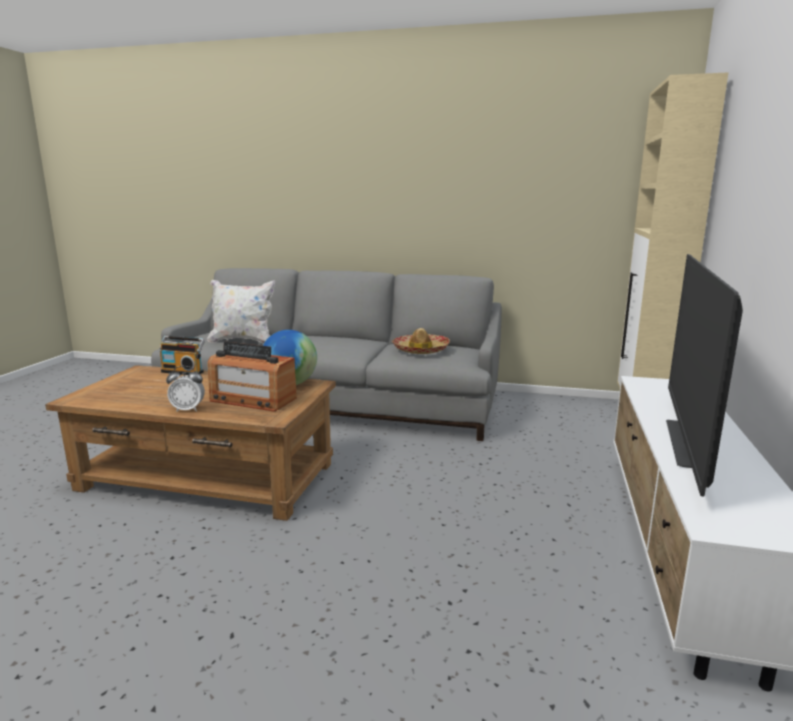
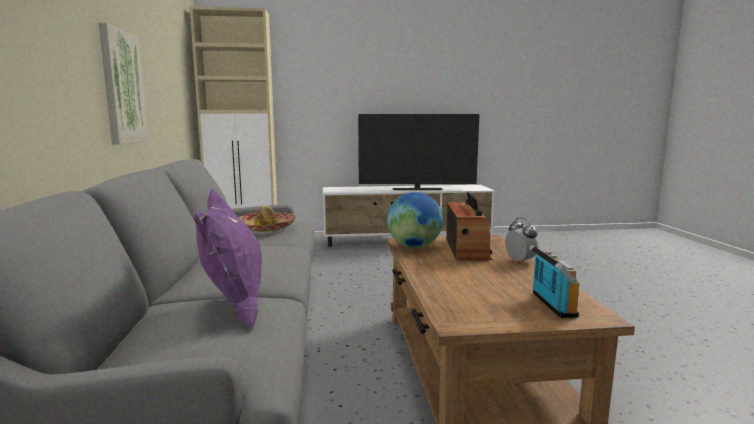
camera: 110 degrees left, 5 degrees down
radio [159,336,205,375] -> radio moved to [529,245,579,318]
white pillow [207,280,275,344] -> purple pillow [194,189,262,329]
none -> picture [98,23,148,145]

